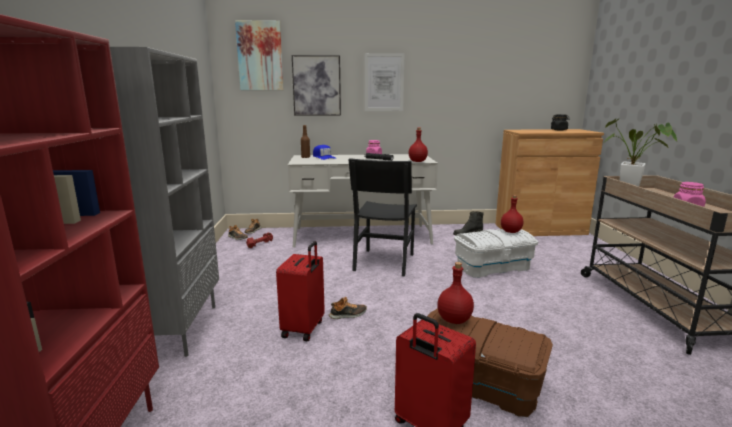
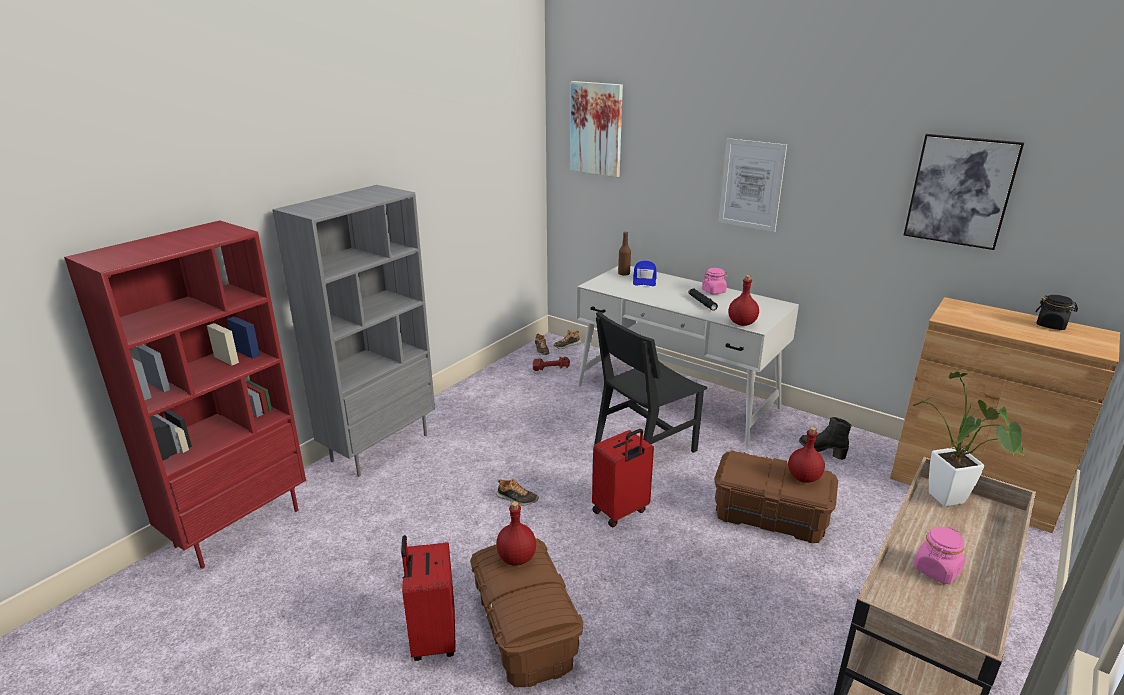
camera: 40 degrees right, 10 degrees up
red suitcase [276,241,325,341] -> red suitcase moved to [592,429,654,527]
picture [292,55,341,116] -> picture moved to [904,134,1024,250]
white storage box [454,229,538,278] -> brown storage box [715,450,838,543]

